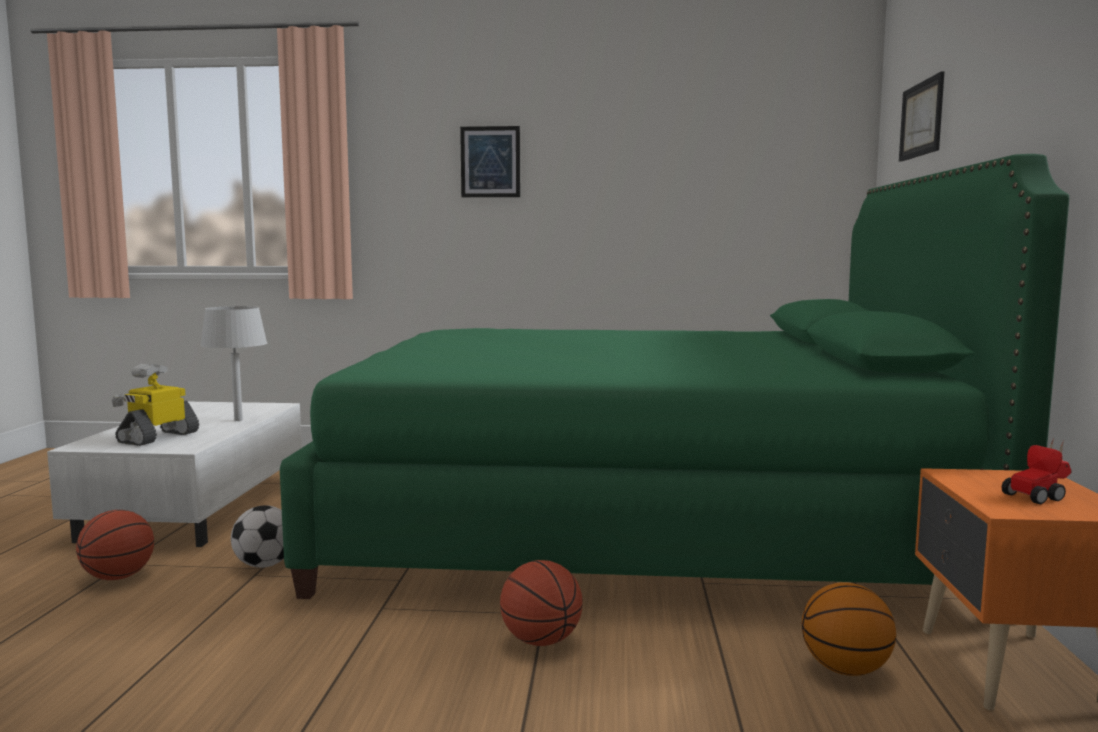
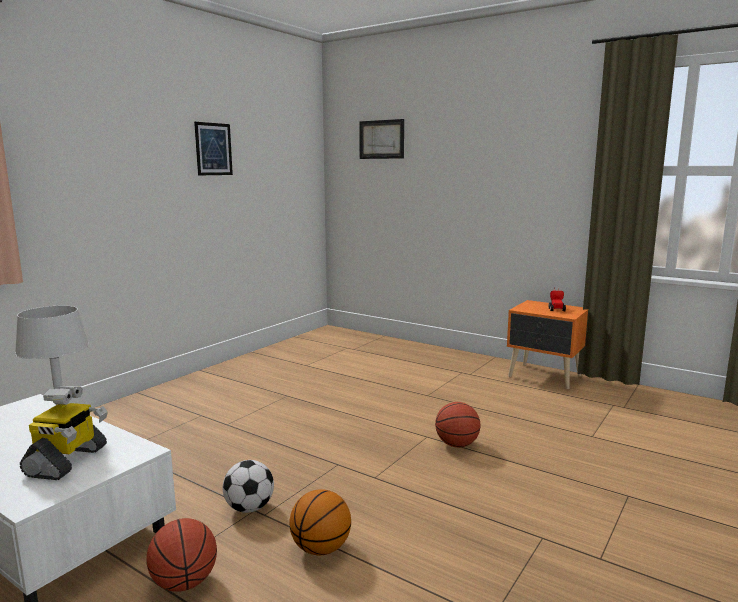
camera: 60 degrees left, 5 degrees up
toy robot [112,363,199,446] -> toy robot turned 135 degrees counterclockwise [20,386,108,480]
green bed [280,154,1069,599] -> none
picture [460,126,520,197] -> picture moved to [194,122,233,175]
basketball [802,582,896,676] -> basketball moved to [289,489,351,555]

